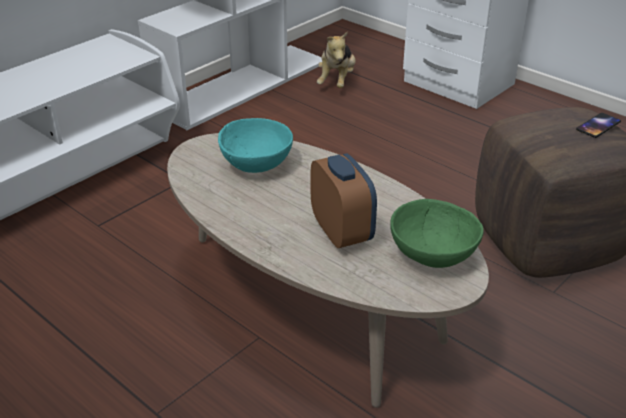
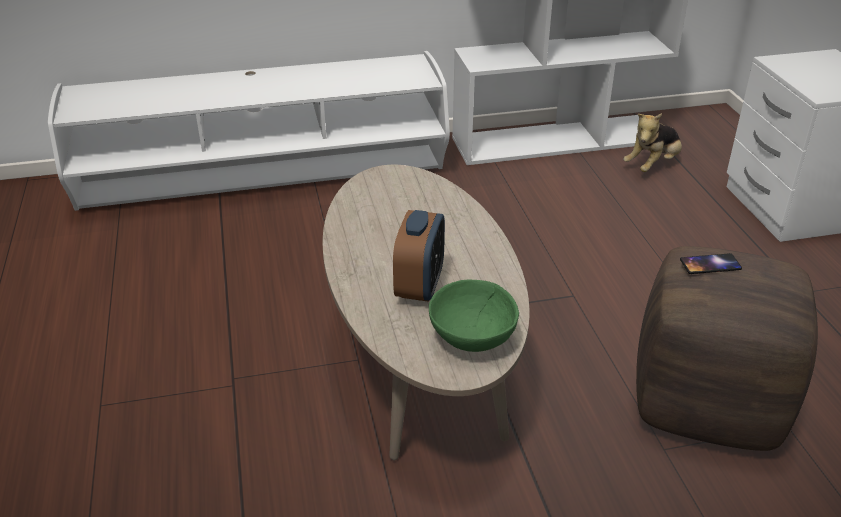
camera: 35 degrees right, 0 degrees up
turquoise bowl [218,118,293,173] -> none
phone [576,113,621,138] -> phone moved to [680,253,742,274]

